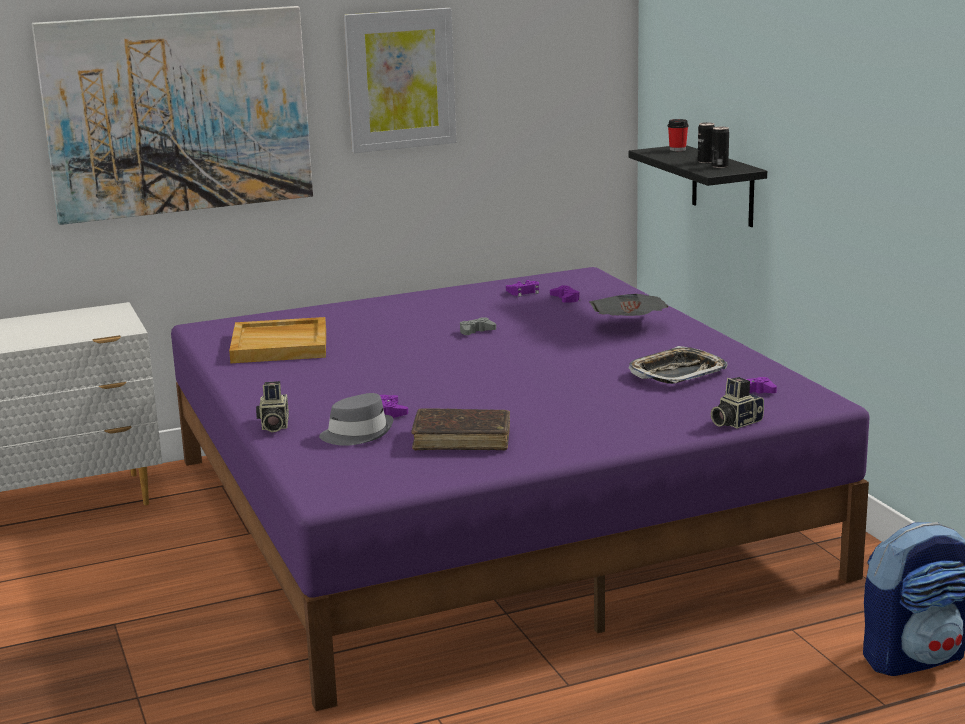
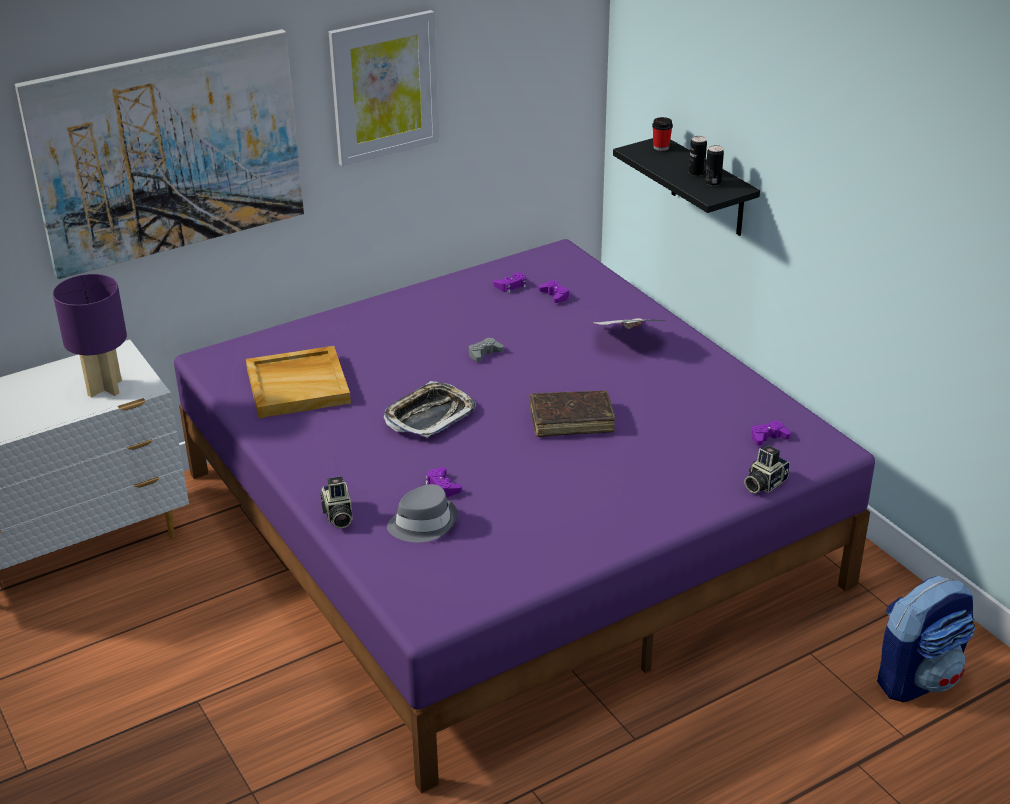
camera: 10 degrees left, 15 degrees up
brown book [411,408,510,451] -> brown book moved to [530,390,616,437]
tray [628,346,728,384] -> tray moved to [384,381,476,438]
none -> purple table lamp [53,274,127,398]

